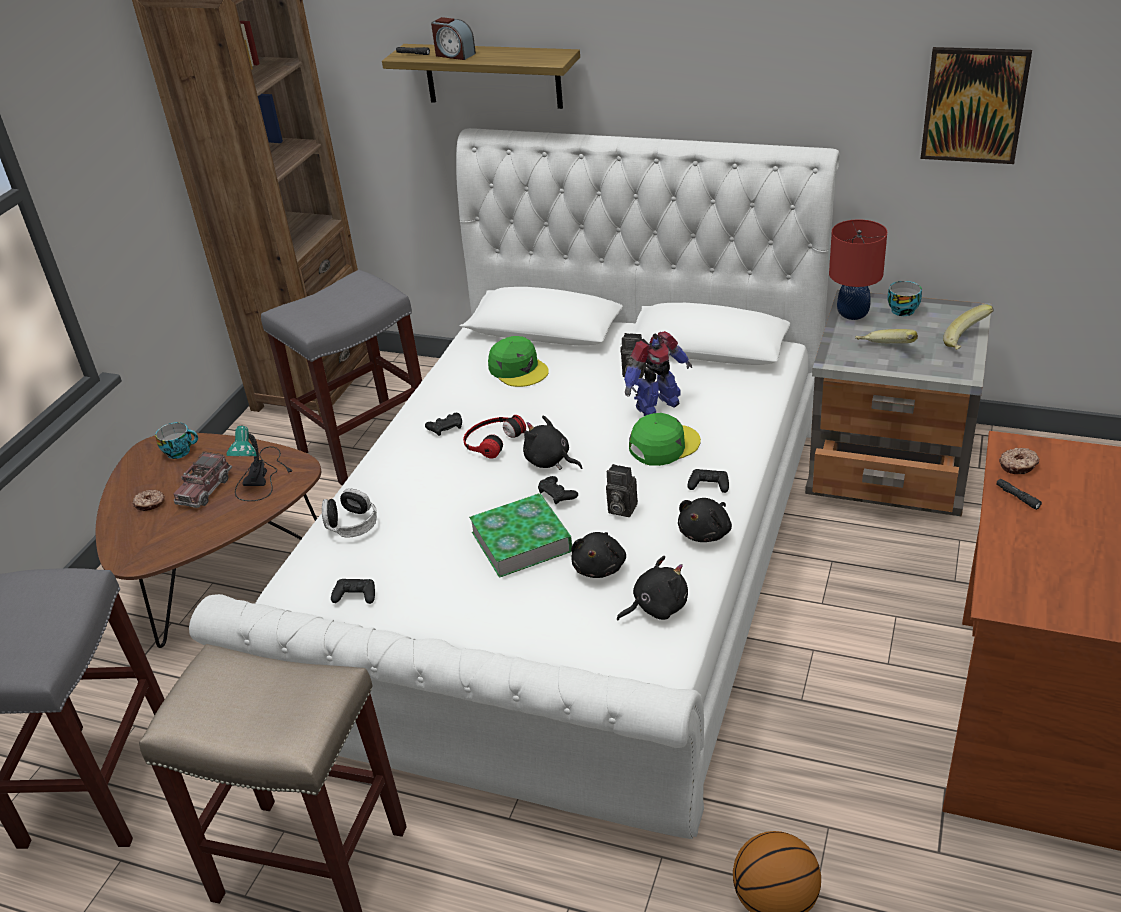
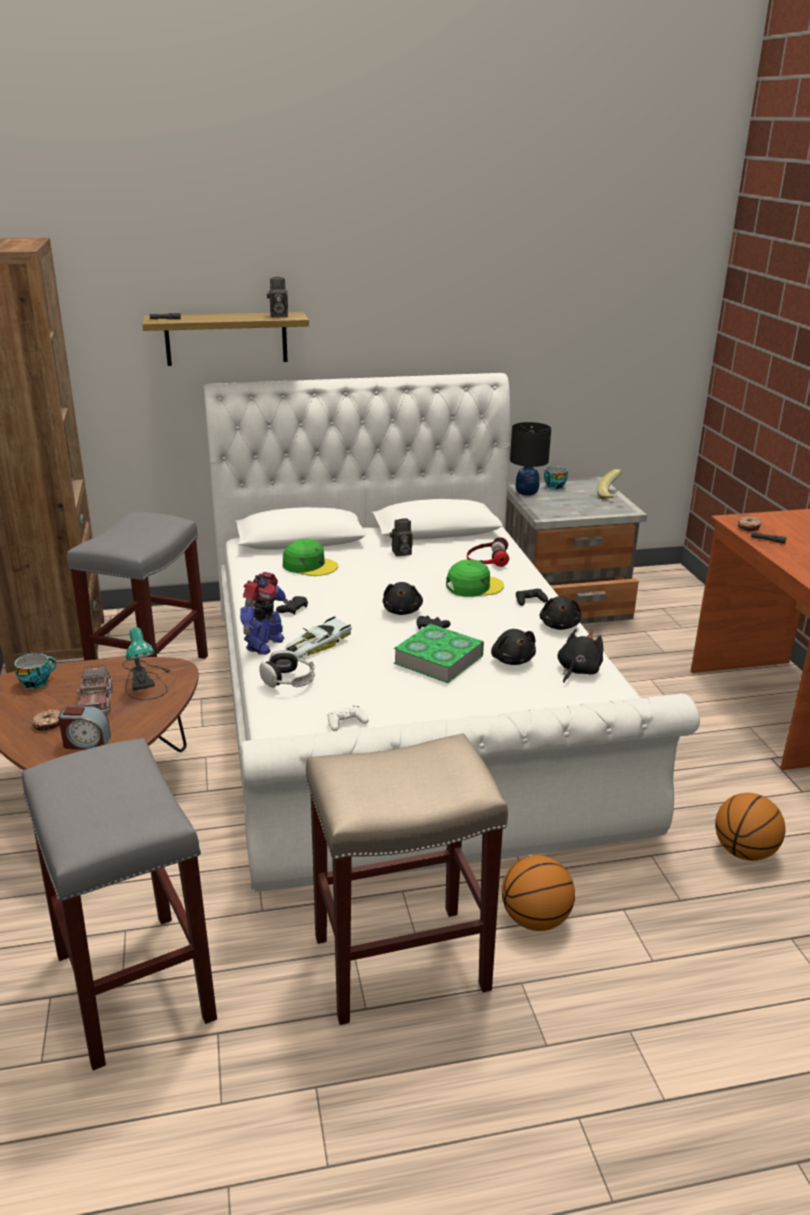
camera: 35 degrees left, 10 degrees down
black game controller [331,579,375,604] -> white game controller [328,705,369,731]
alarm clock [431,17,476,60] -> alarm clock moved to [58,706,111,749]
headphones [463,415,526,459] -> headphones moved to [467,537,509,567]
black plush toy [523,415,582,470] -> black plush toy turned 90 degrees counterclockwise [383,582,423,615]
camera [606,464,638,517] -> camera moved to [267,277,288,317]
toy robot [624,331,692,416] -> toy robot moved to [240,572,289,655]
green cap [629,413,701,466] -> green cap turned 45 degrees clockwise [446,560,504,597]
red table lamp [829,219,887,320] -> black table lamp [510,422,551,496]
banana [855,329,918,343] -> none
picture [921,47,1032,164] -> none
none -> toy car [285,616,352,659]
none -> basketball [502,855,575,931]

